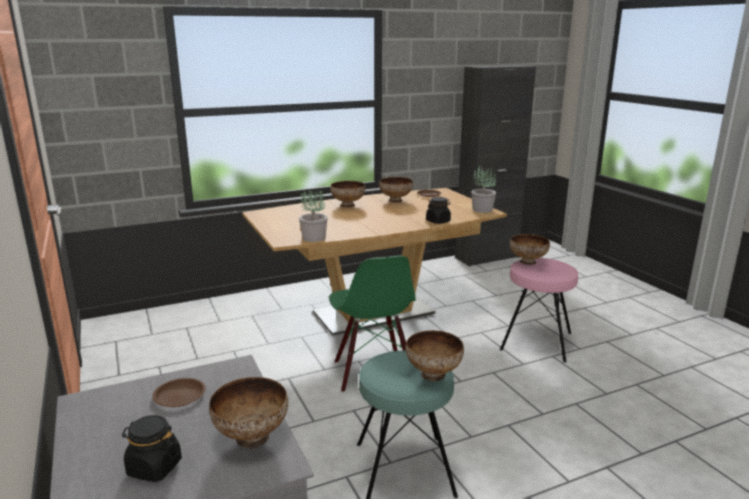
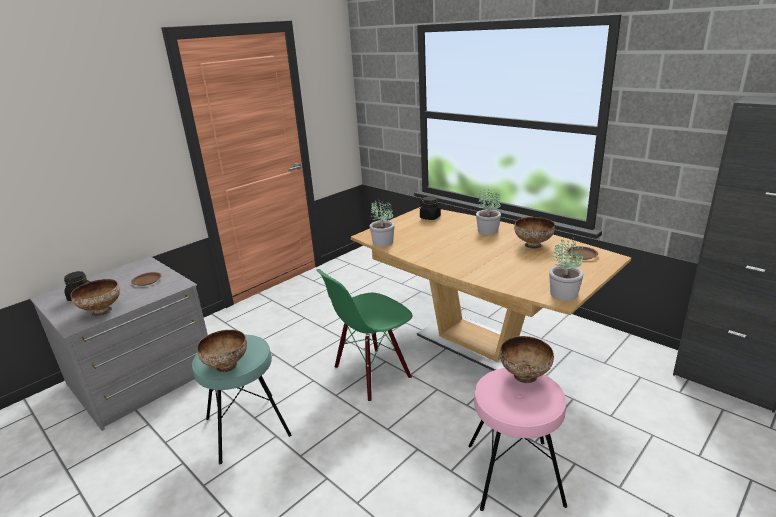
camera: 70 degrees right, 5 degrees up
bowl [330,181,365,207] -> potted plant [476,189,501,235]
black jar [426,197,451,224] -> black jar moved to [420,196,441,220]

